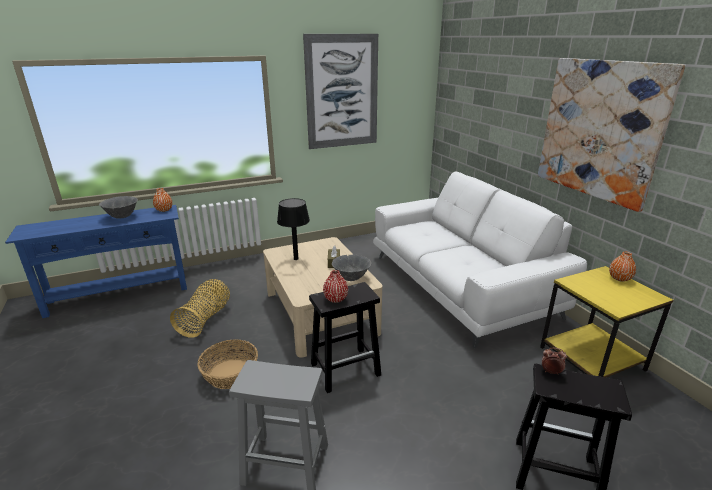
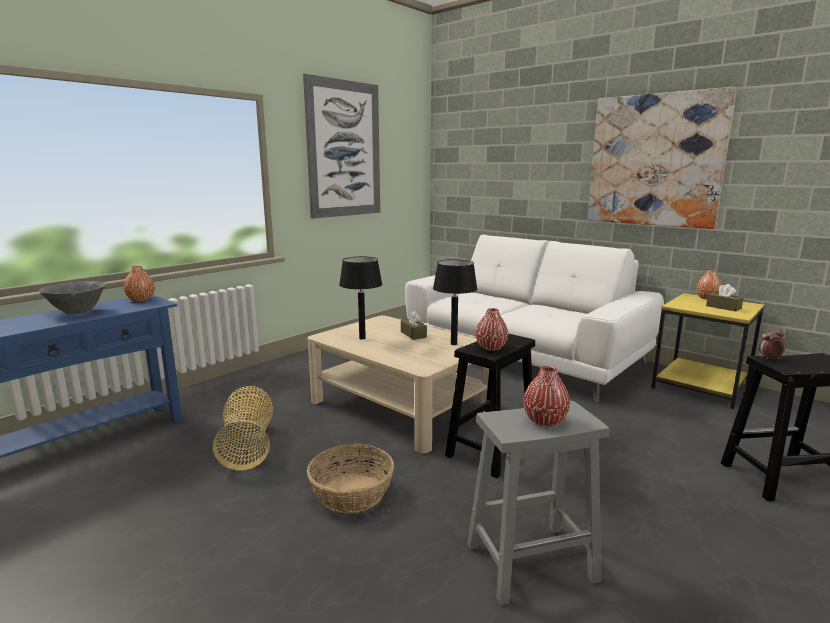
camera: 25 degrees left, 10 degrees down
grey bowl [332,255,371,281] -> black table lamp [433,260,477,345]
none -> red vase [523,366,570,426]
none -> brown tissue box [706,284,744,311]

